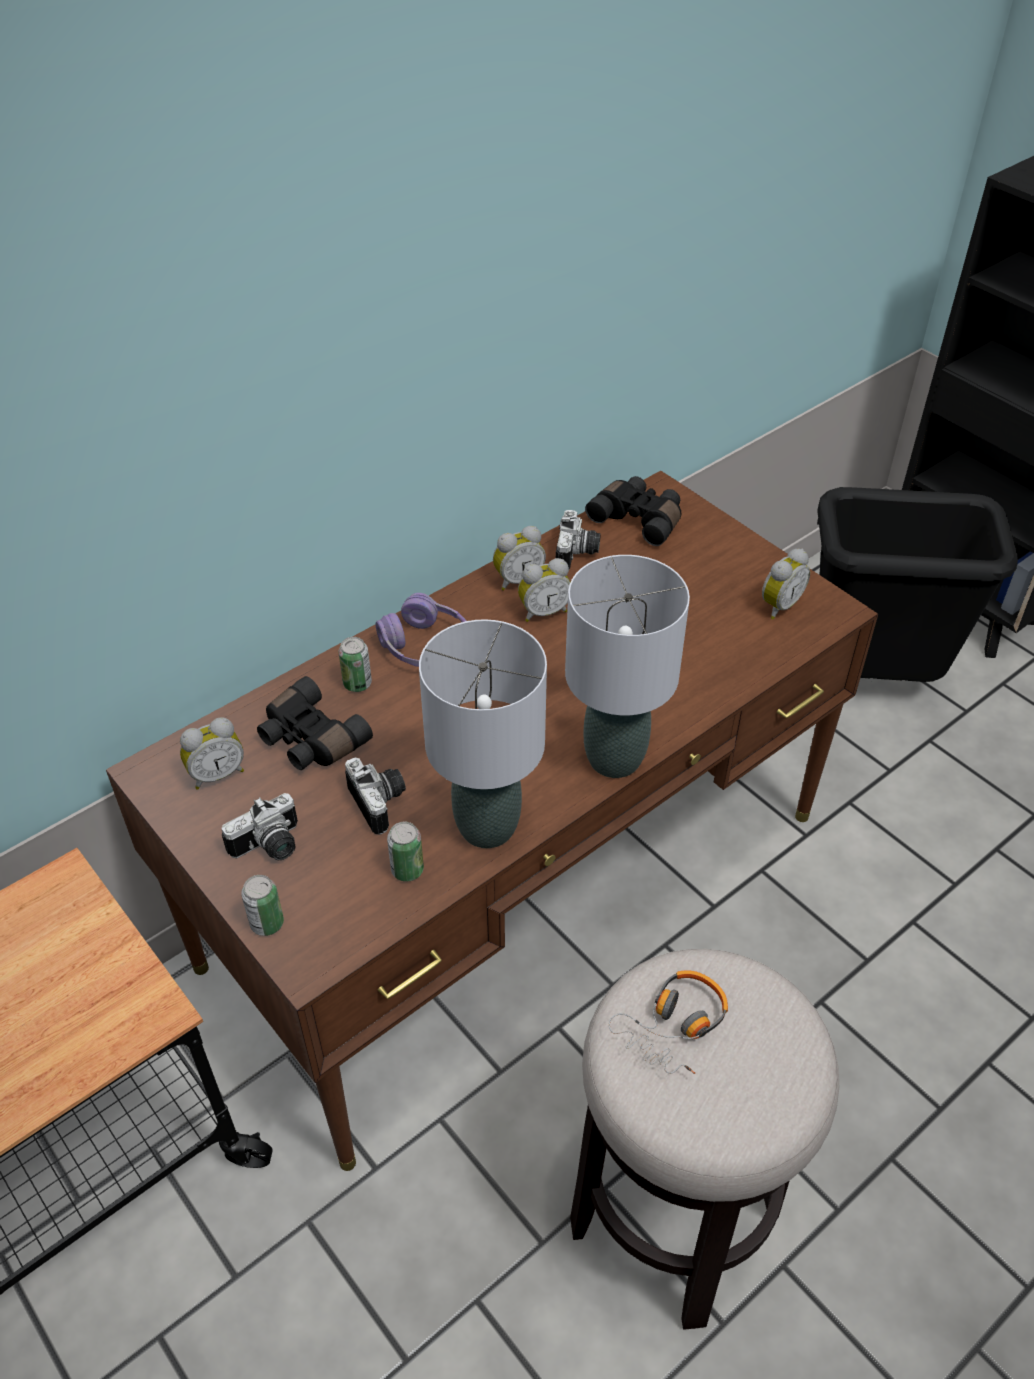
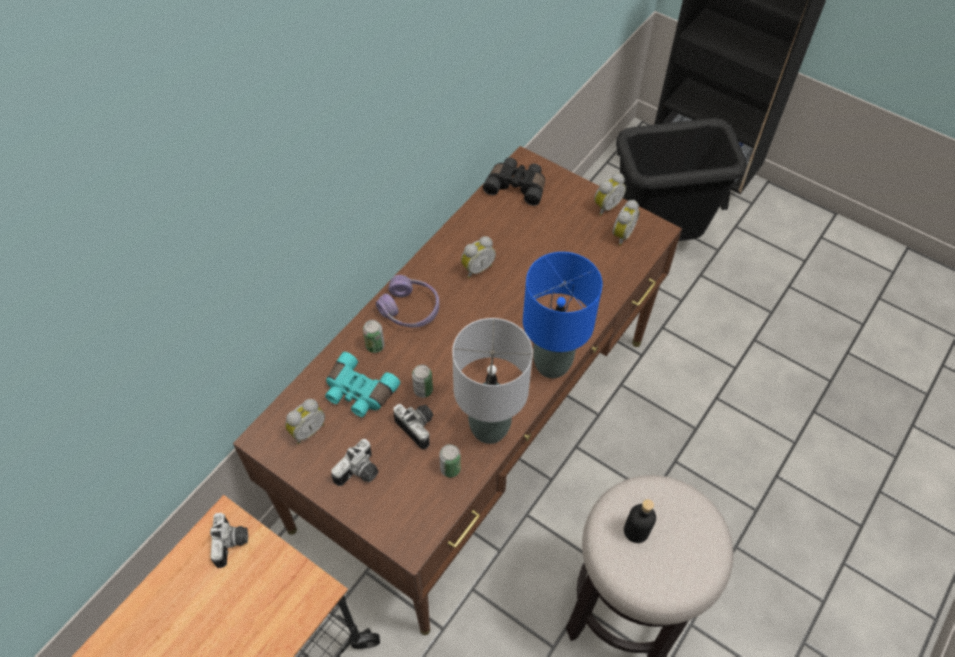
camera: 15 degrees left, 10 degrees up
can [241,875,284,936] -> can moved to [412,365,433,398]
black binoculars [257,676,373,770] -> turquoise binoculars [325,352,400,417]
alarm clock [493,526,546,591] -> alarm clock moved to [594,173,626,216]
camera [556,510,600,569] -> camera moved to [210,513,248,568]
grey table lamp [565,555,690,778] -> blue table lamp [523,252,603,378]
headphones [609,970,728,1074] -> black bottle [624,499,656,543]

